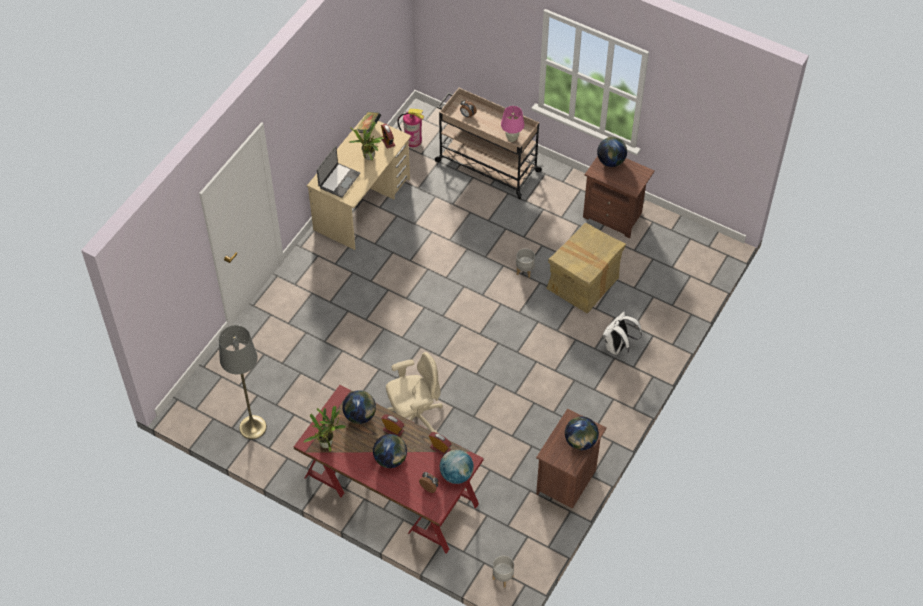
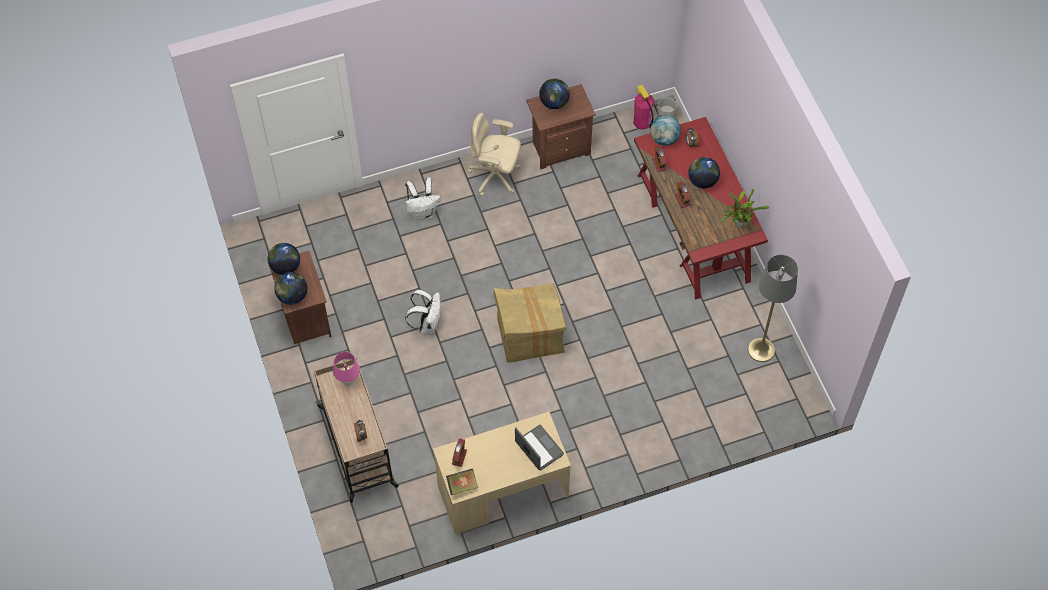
camera: 140 degrees left, 5 degrees up
laptop [317,146,360,198] -> laptop turned 75 degrees clockwise [515,425,564,470]
globe [342,390,376,424] -> globe moved to [268,243,300,275]
potted plant [349,121,384,161] -> none
beige office chair [386,352,443,433] -> beige office chair moved to [468,113,521,197]
fire extinguisher [397,109,424,147] -> fire extinguisher moved to [633,84,654,129]
grey planter [516,248,535,278] -> white backpack [405,289,441,335]
cardboard box [546,223,626,314] -> cardboard box moved to [494,283,567,363]

